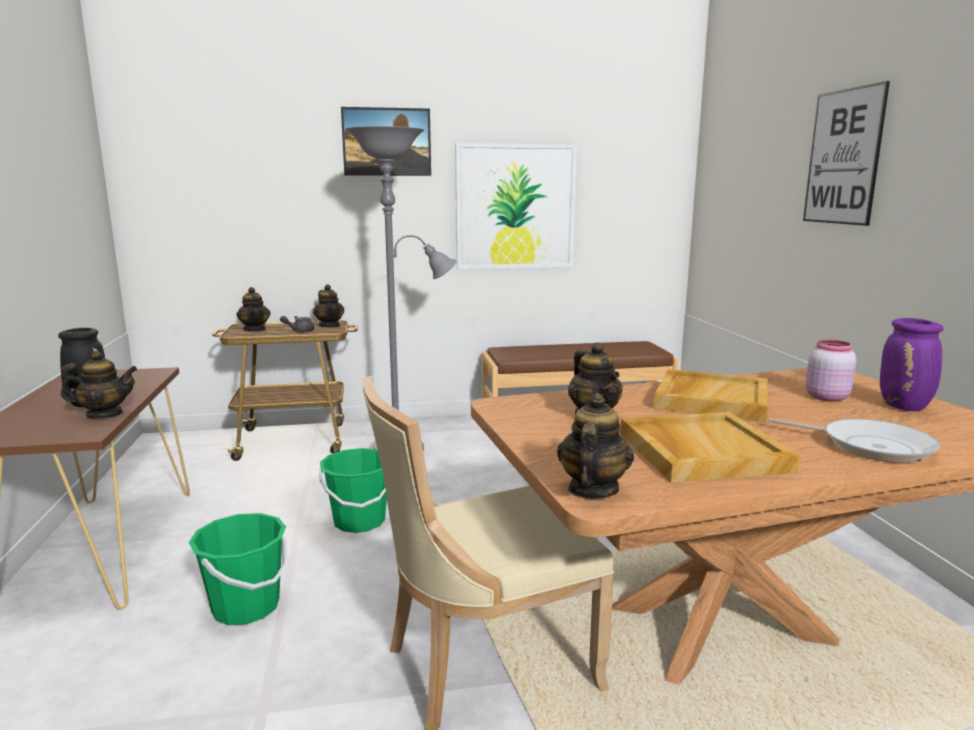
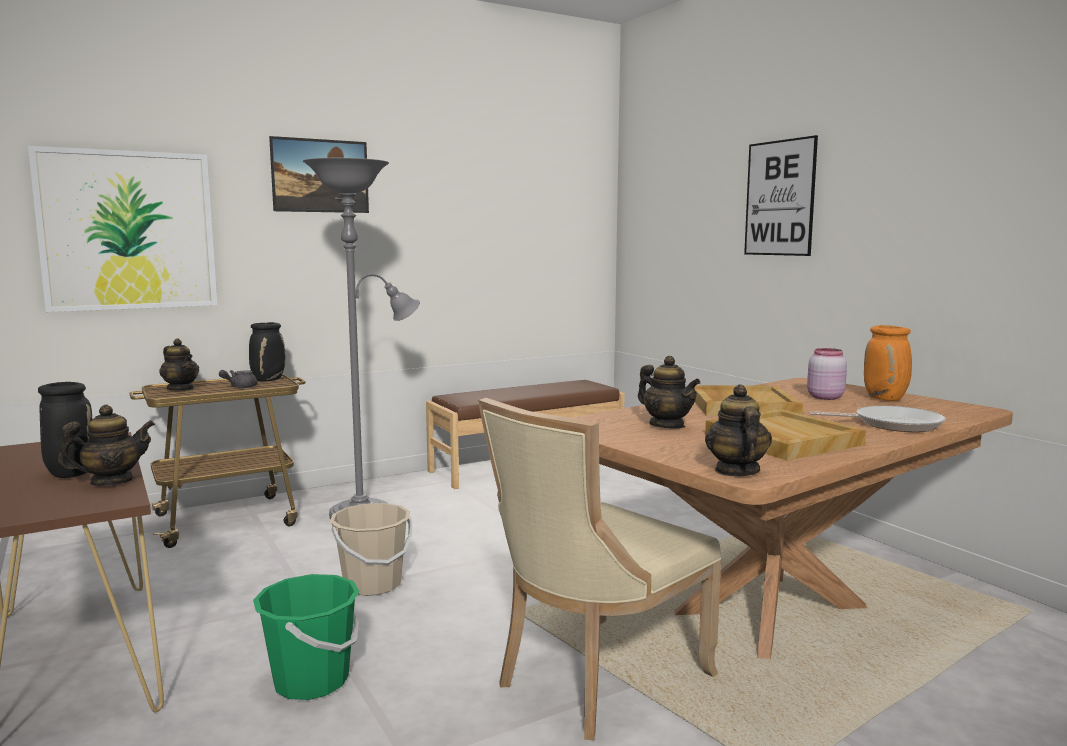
camera: 20 degrees left, 5 degrees down
teapot [313,284,344,327] -> black vase [249,322,286,382]
green bucket [319,448,387,533] -> beige bucket [330,503,412,596]
picture [455,143,577,269] -> picture moved to [28,146,218,312]
purple vase [880,318,944,411] -> orange vase [864,325,912,401]

